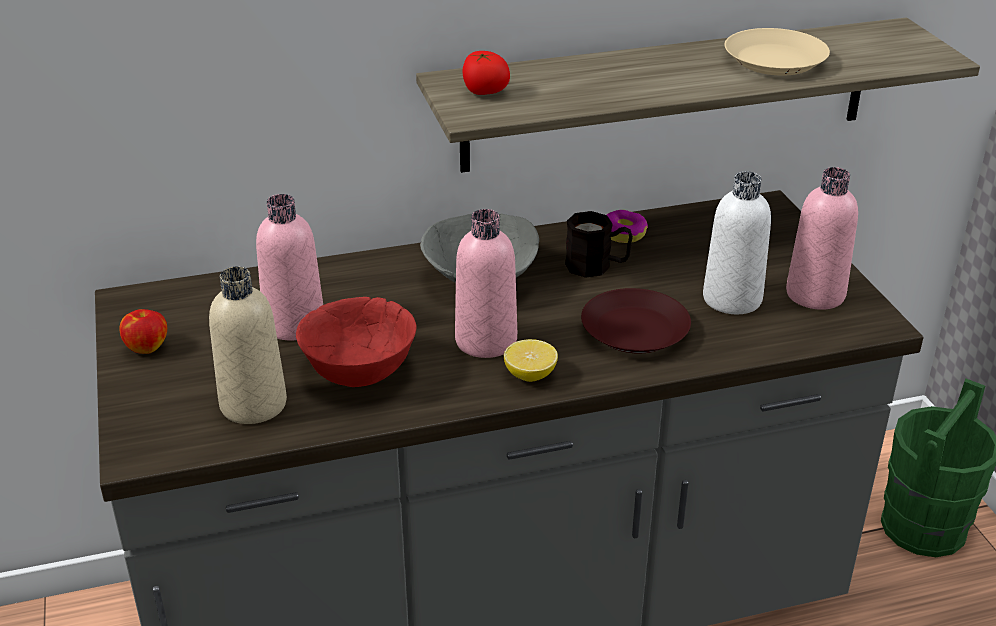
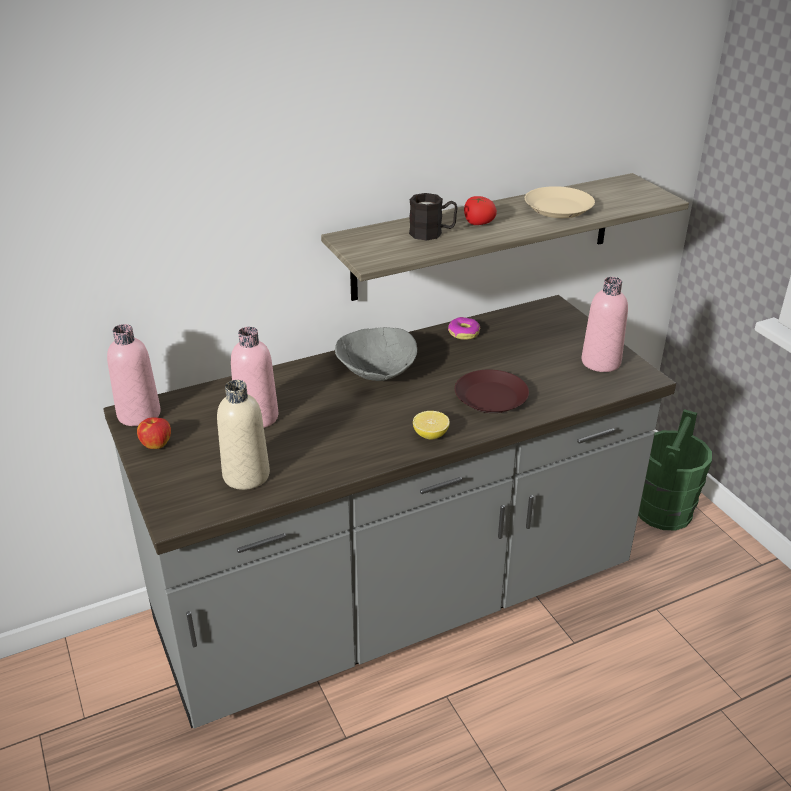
camera: 10 degrees left, 0 degrees up
red bowl [296,297,417,387] -> none
pink bottle [455,209,517,358] -> pink bottle moved to [107,324,161,426]
tomato [462,51,510,95] -> tomato moved to [464,196,497,225]
black mug [565,211,633,278] -> black mug moved to [409,193,458,241]
white bottle [703,171,771,314] -> none

